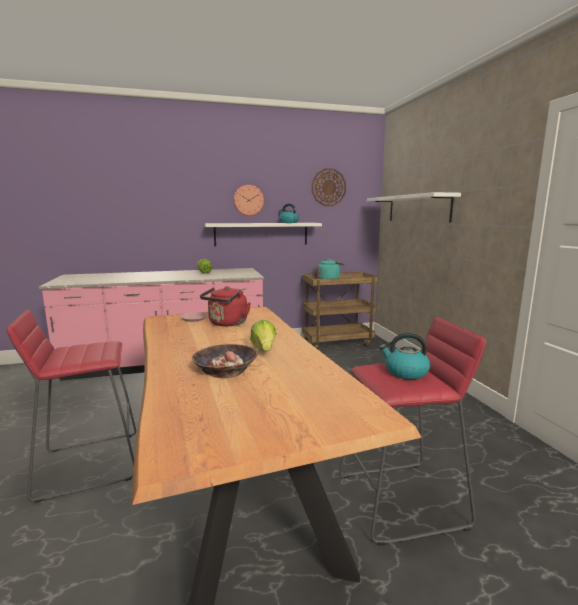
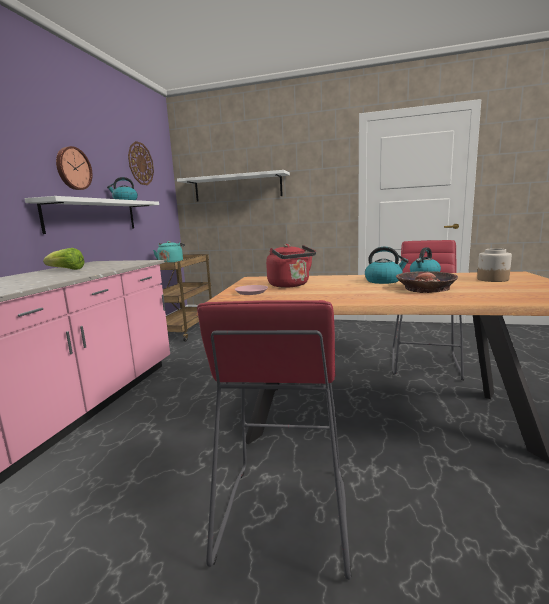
camera: 60 degrees left, 0 degrees up
lettuce [250,320,276,351] -> kettle [365,247,409,284]
none -> jar [477,248,512,282]

